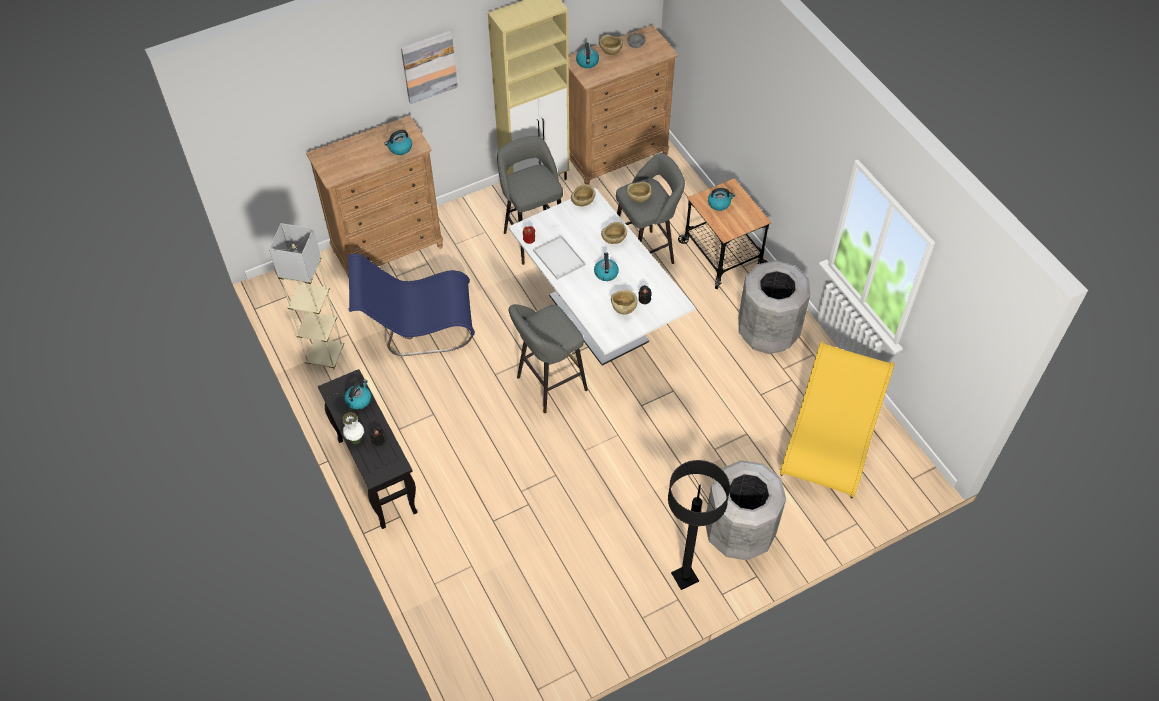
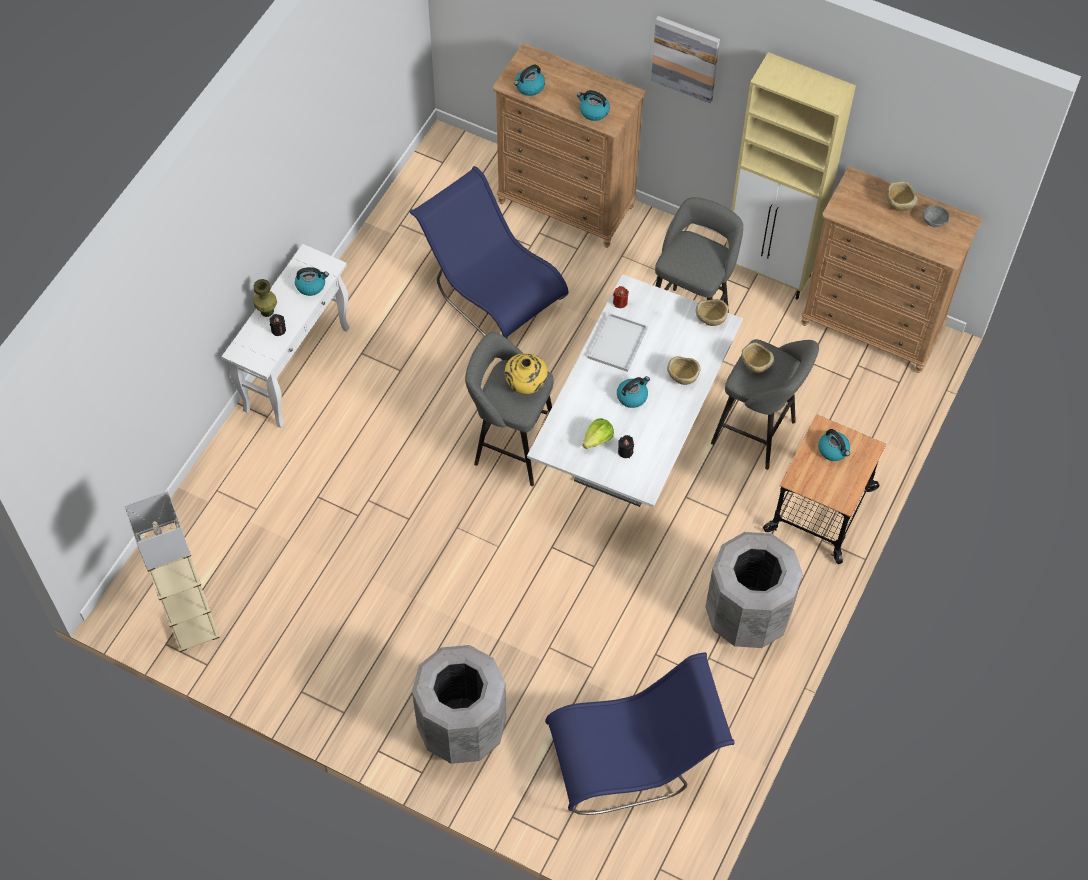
camera: 55 degrees right, 5 degrees up
beige floor lamp [269,223,344,370] -> beige floor lamp moved to [124,491,220,652]
black console table [318,369,418,529] -> white console table [222,244,350,428]
white vase [342,412,364,444] -> green vase [253,279,277,317]
kettle [576,43,599,68] -> kettle moved to [514,65,545,96]
beige bowl [611,290,638,314] -> lettuce [582,418,614,449]
black floor lamp [668,460,730,590] -> none
yellow chair [780,342,894,498] -> blue chair [545,652,735,815]
none -> yellow vase [505,354,547,394]

